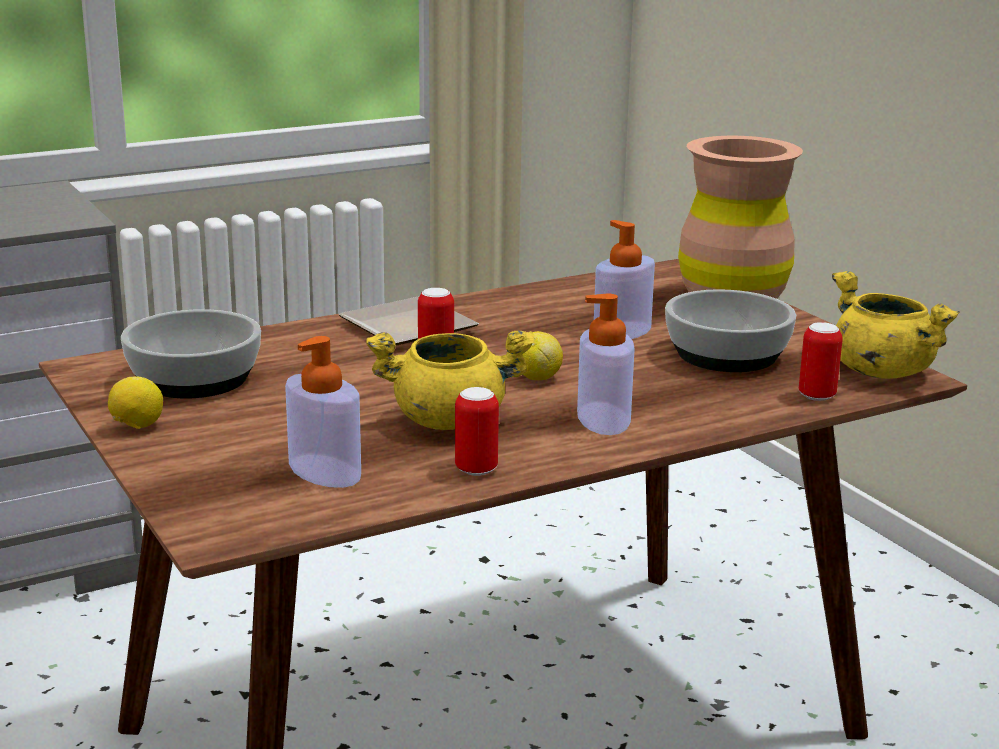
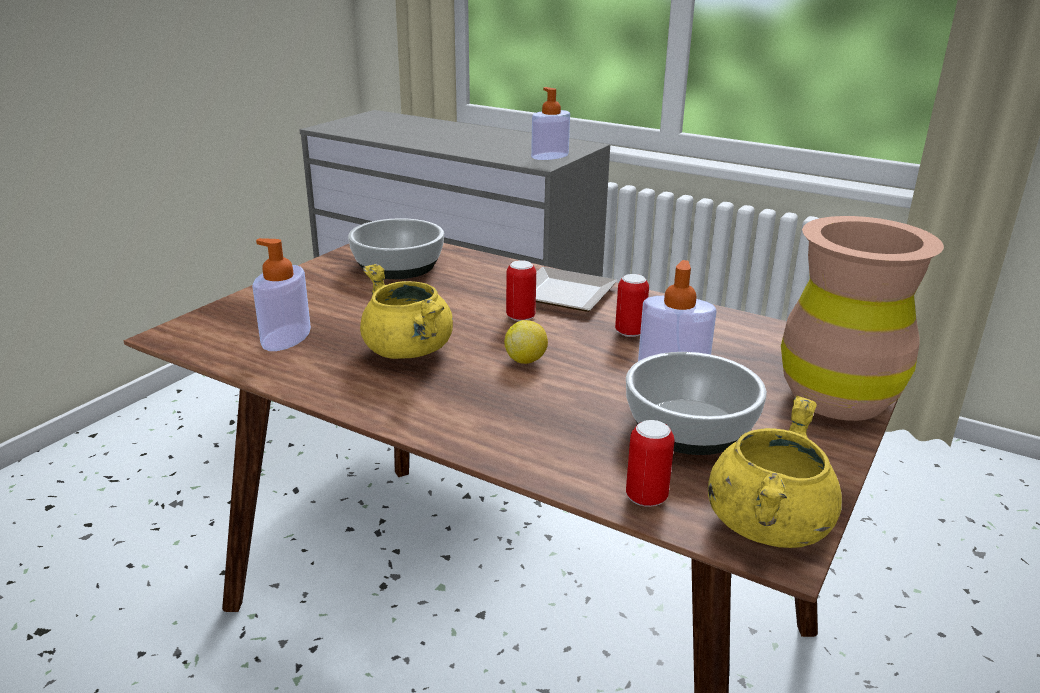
camera: 60 degrees right, 5 degrees up
lemon [108,377,163,429] -> none
can [455,387,499,476] -> can moved to [615,274,649,337]
soap dispenser [577,293,635,435] -> soap dispenser moved to [531,87,570,160]

